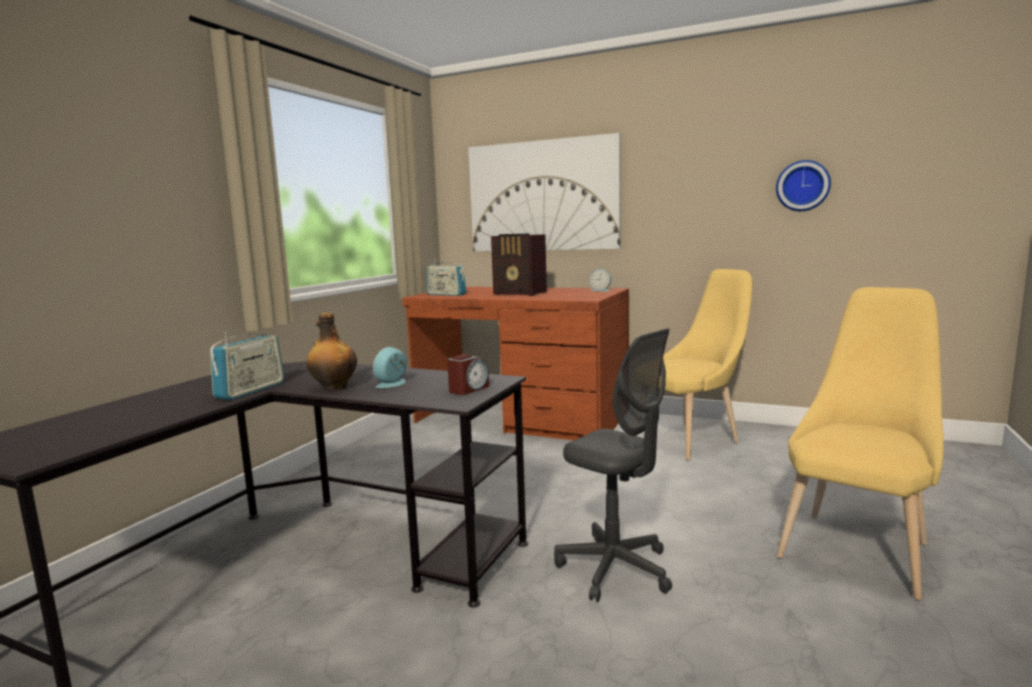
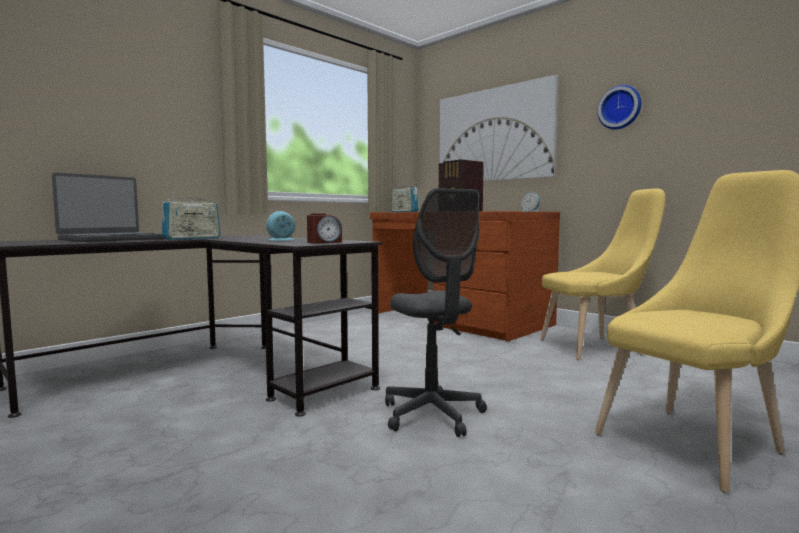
camera: 20 degrees right, 5 degrees down
bottle [306,313,357,391] -> none
wall clock [776,160,831,211] -> wall clock moved to [597,85,641,130]
none -> laptop [52,173,164,242]

